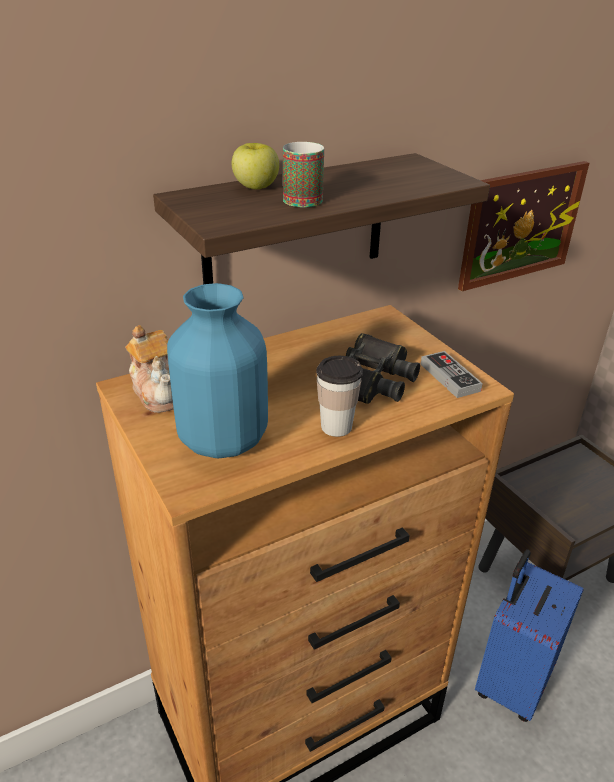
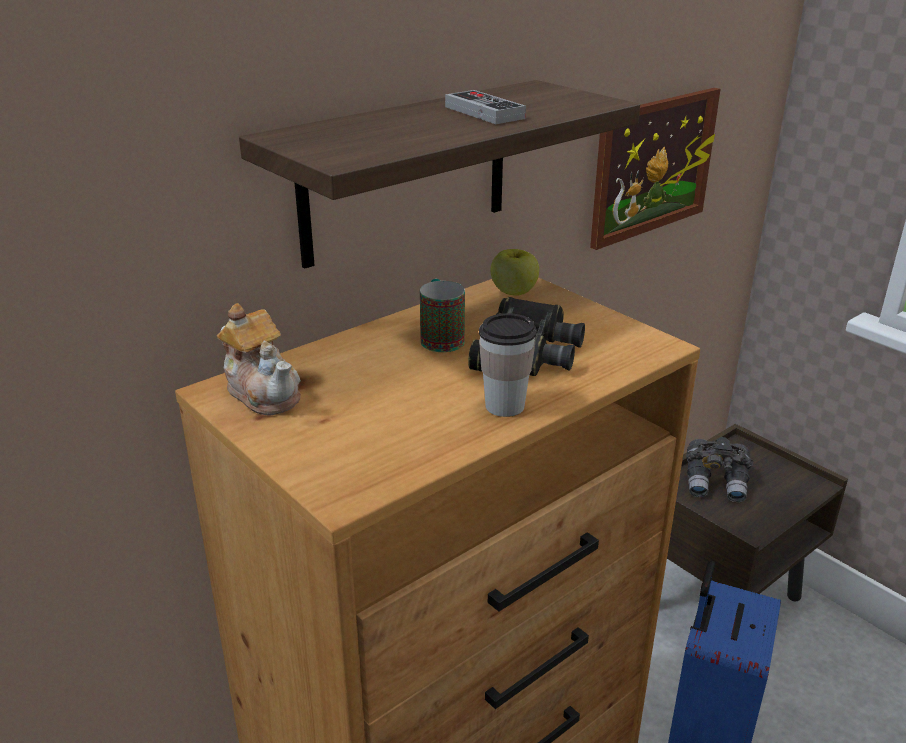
camera: 10 degrees left, 5 degrees down
blue vase [167,283,268,458] -> none
apple [232,143,279,189] -> apple moved to [491,249,539,296]
mug [283,142,324,207] -> mug moved to [420,279,465,352]
game controller [420,351,483,398] -> game controller moved to [445,90,526,124]
none -> grey binoculars [686,437,753,502]

